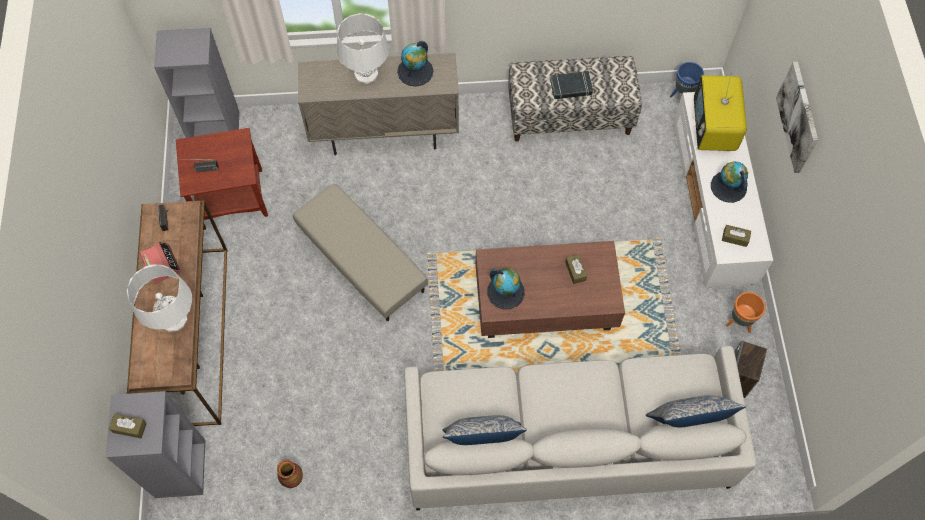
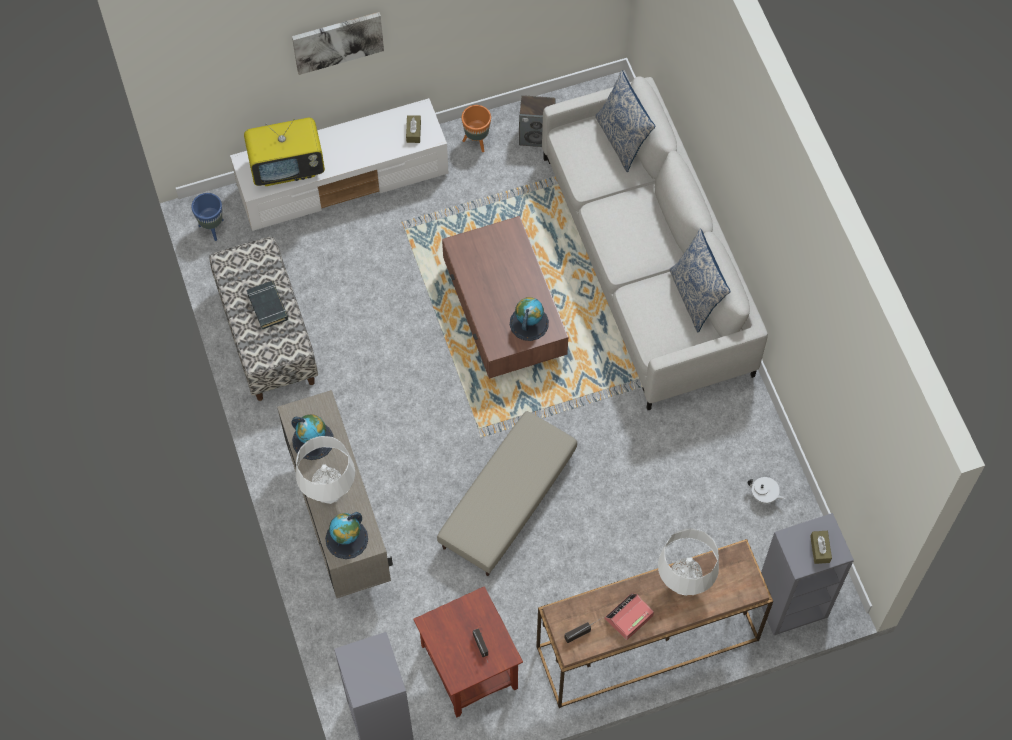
camera: 105 degrees left, 0 degrees up
vase [277,460,303,488] -> white teapot [748,477,786,504]
brown tissue box [565,254,587,284] -> none
globe [711,161,748,203] -> globe moved to [325,512,368,559]

